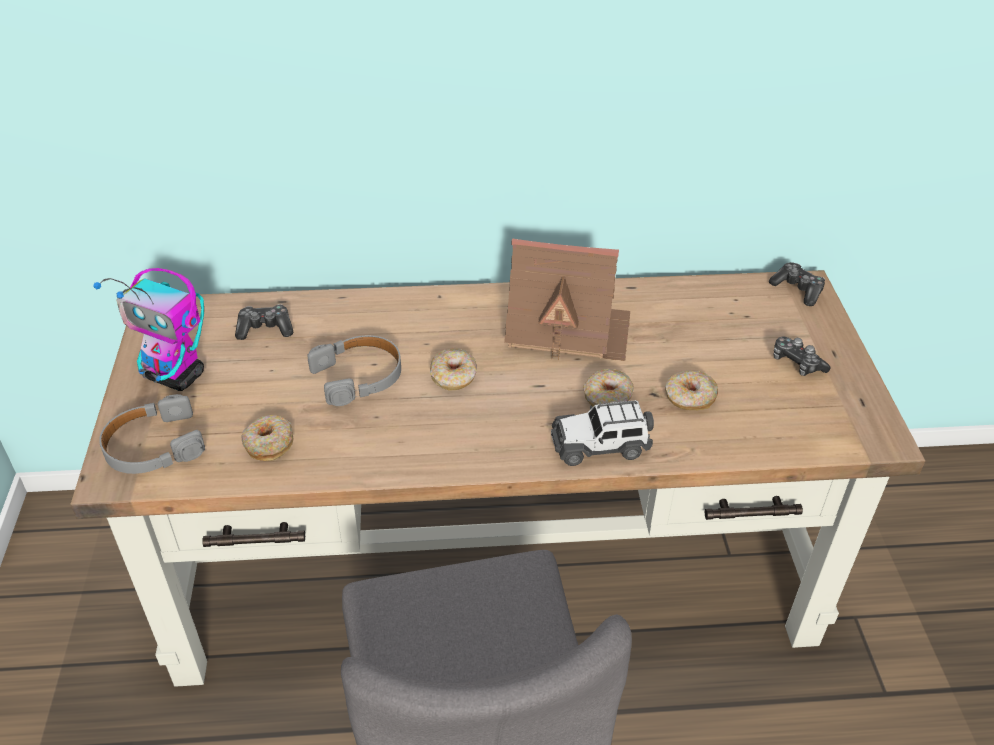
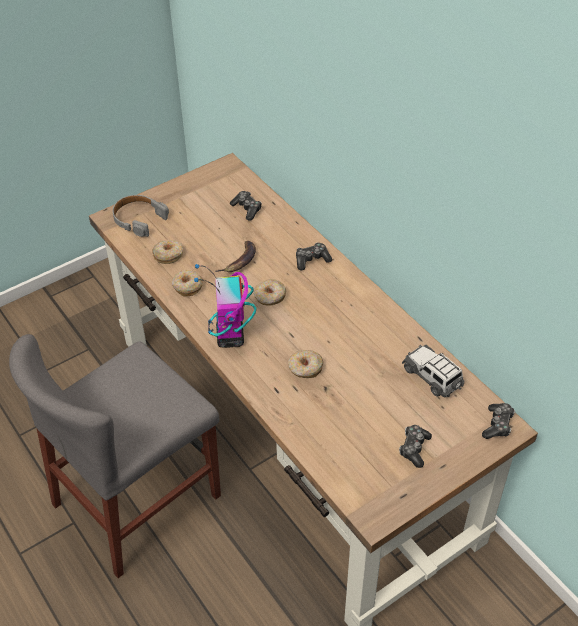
camera: 60 degrees right, 5 degrees up
toy robot [93,268,204,391] -> toy robot moved to [194,264,257,348]
grey headphones [307,335,401,406] -> banana [216,241,256,272]
toy house [504,238,630,361] -> none
toy car [551,400,654,466] -> toy car moved to [402,345,465,397]
donut [665,370,718,410] -> donut moved to [172,270,202,296]
none -> game controller [296,242,332,271]

